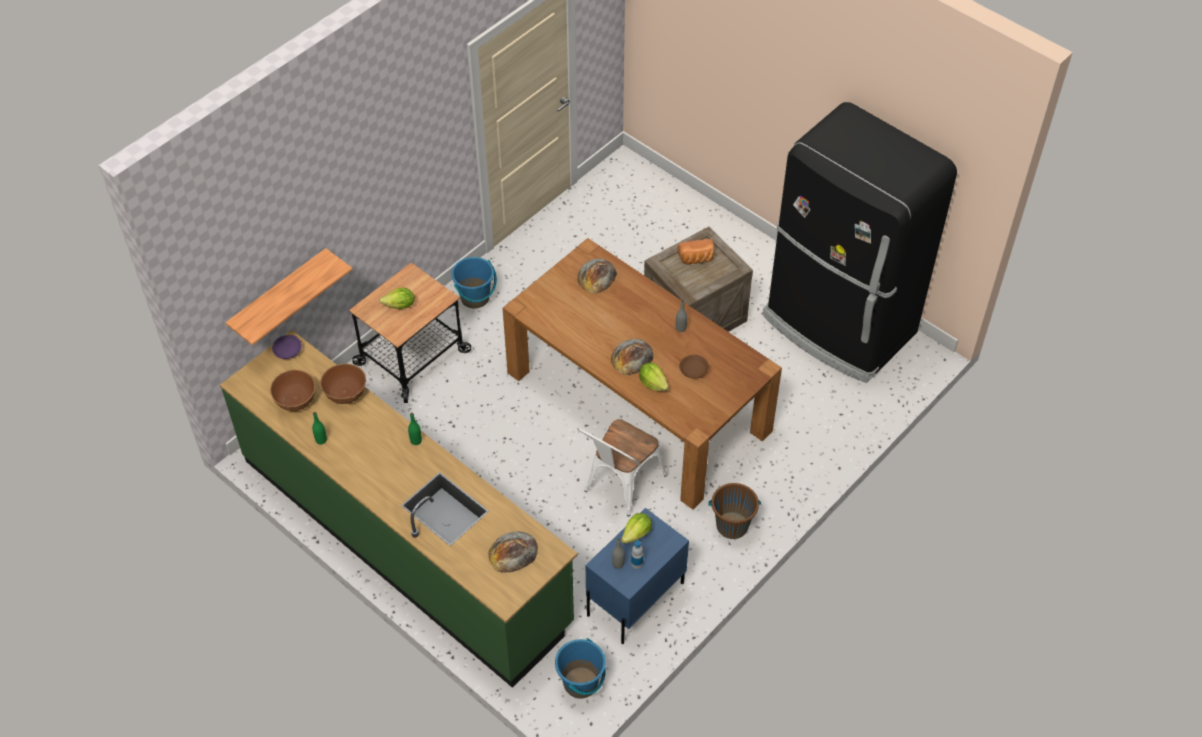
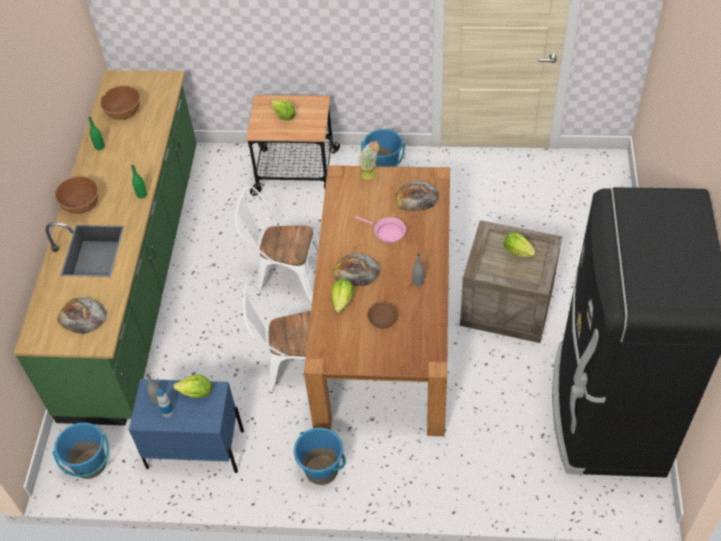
camera: 55 degrees right, 0 degrees up
shelf [225,248,353,345] -> none
purple bowl [272,335,302,359] -> none
brown bowl [320,364,366,404] -> brown bowl moved to [55,176,98,214]
bread [678,239,714,265] -> lettuce [504,232,536,257]
brown bucket [708,483,761,539] -> blue bucket [294,428,346,485]
none -> white chair [235,186,319,305]
none -> pink frying pan [355,216,406,243]
none -> potted plant [358,141,380,180]

